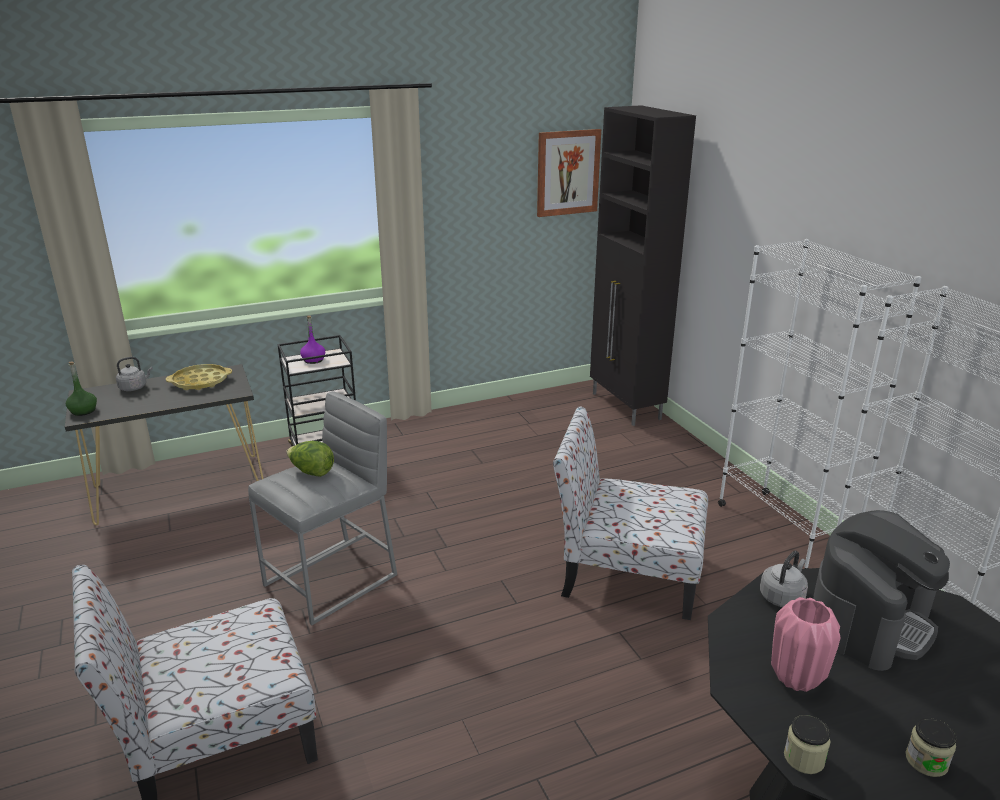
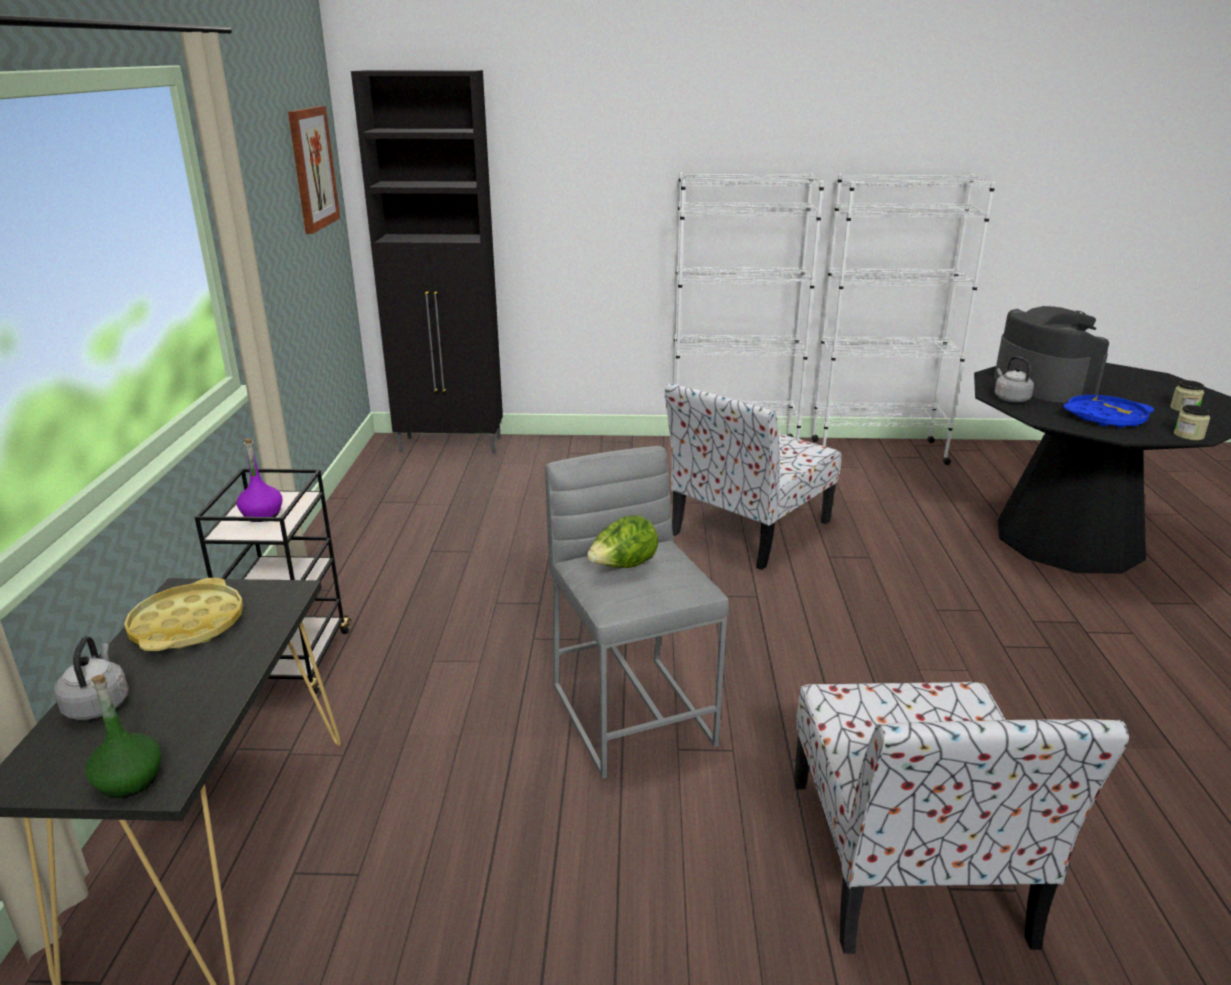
camera: 65 degrees left, 0 degrees up
pink vase [771,597,841,692] -> blue tray [1063,395,1154,428]

